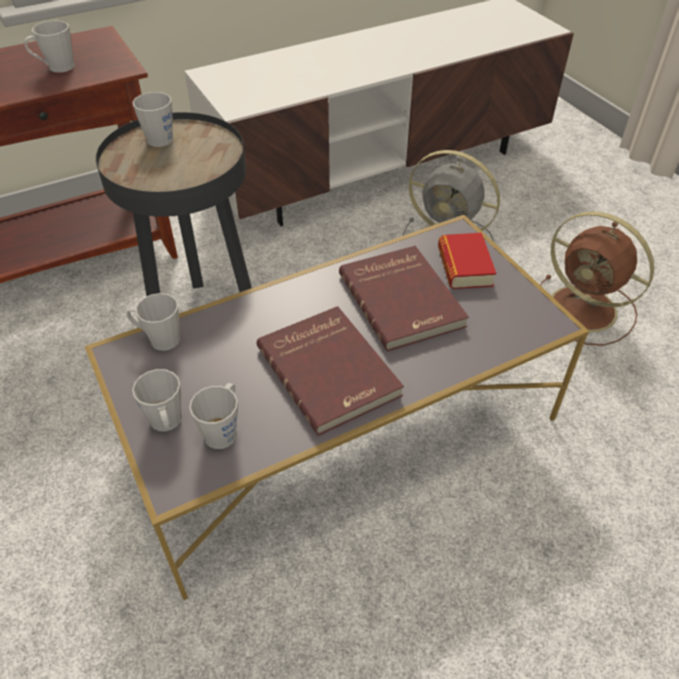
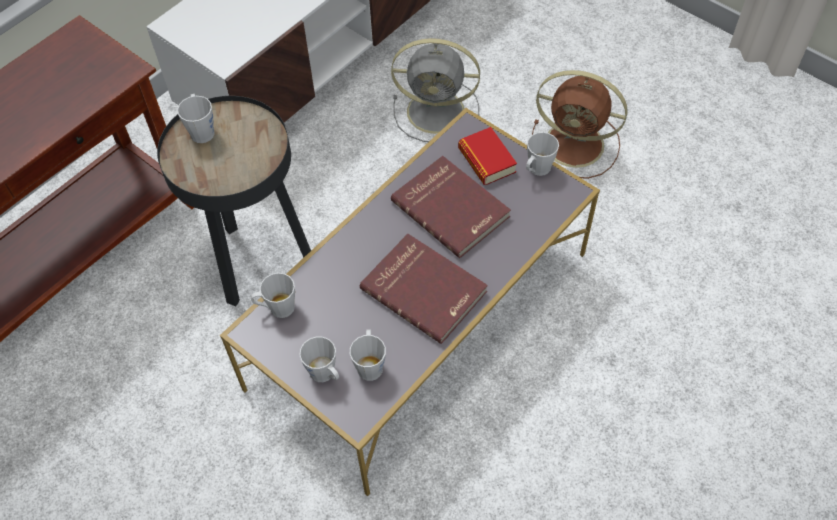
camera: 20 degrees left, 10 degrees up
grey mug [24,20,75,73] -> grey mug moved to [526,132,559,176]

